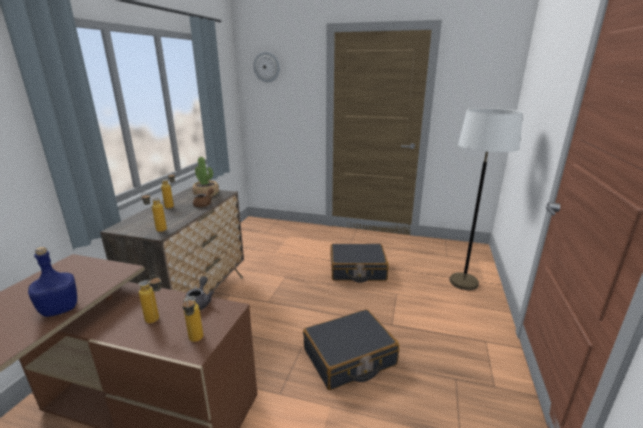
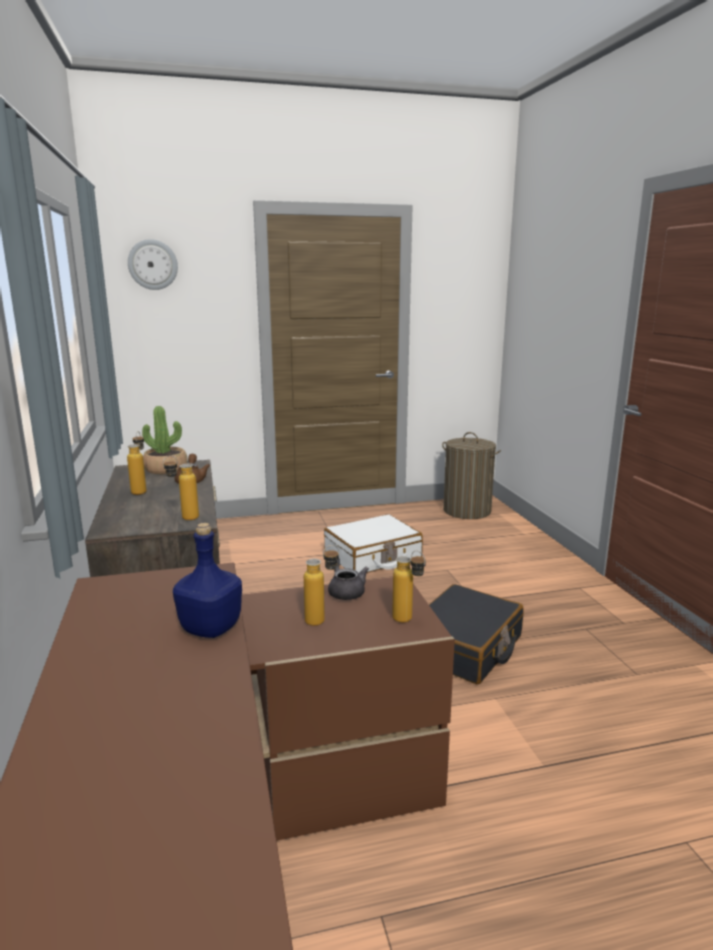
camera: 30 degrees left, 5 degrees down
black suitcase [330,244,389,282] -> white suitcase [324,514,423,573]
white floor lamp [449,108,523,290] -> none
none -> laundry basket [442,432,501,519]

